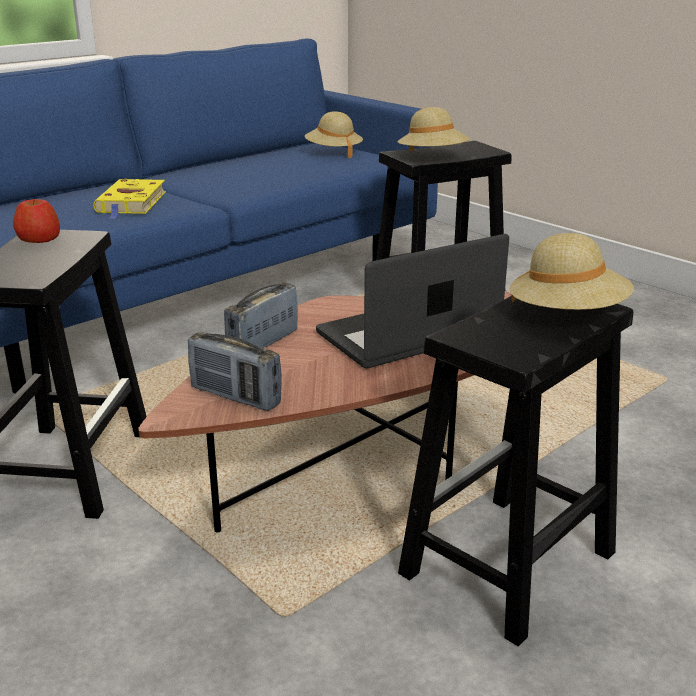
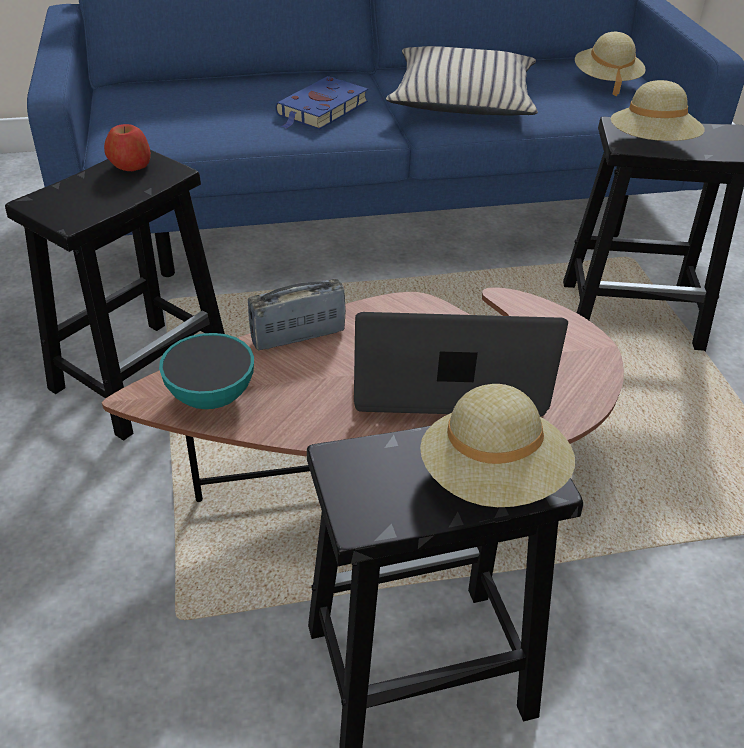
camera: 30 degrees right, 15 degrees up
yellow book [93,179,166,219] -> blue book [275,76,368,130]
radio [188,332,282,411] -> bowl [159,333,254,409]
none -> beige pillow [386,46,538,116]

